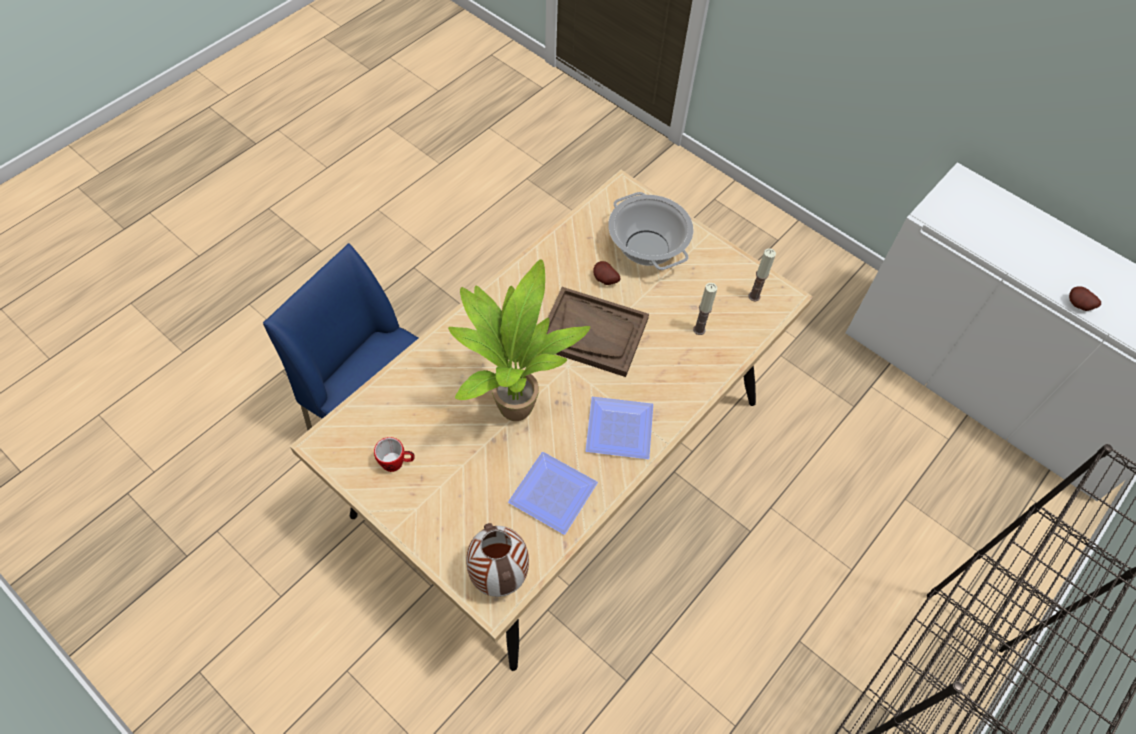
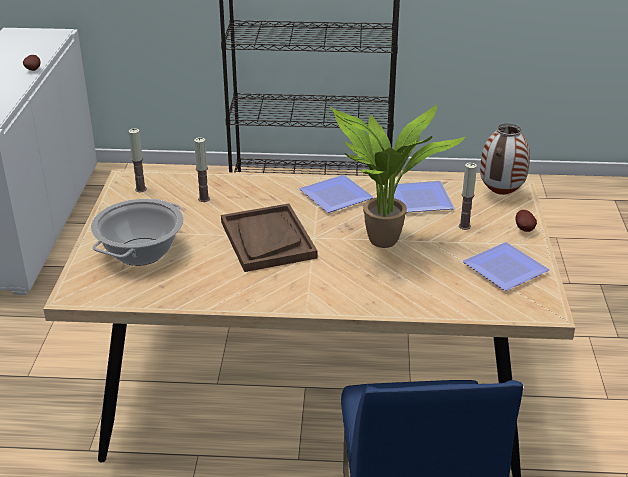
camera: 125 degrees left, 25 degrees down
mug [374,437,415,472] -> plate [462,242,550,291]
potato [593,261,620,285] -> potato moved to [516,210,537,232]
none -> candle [459,163,477,230]

